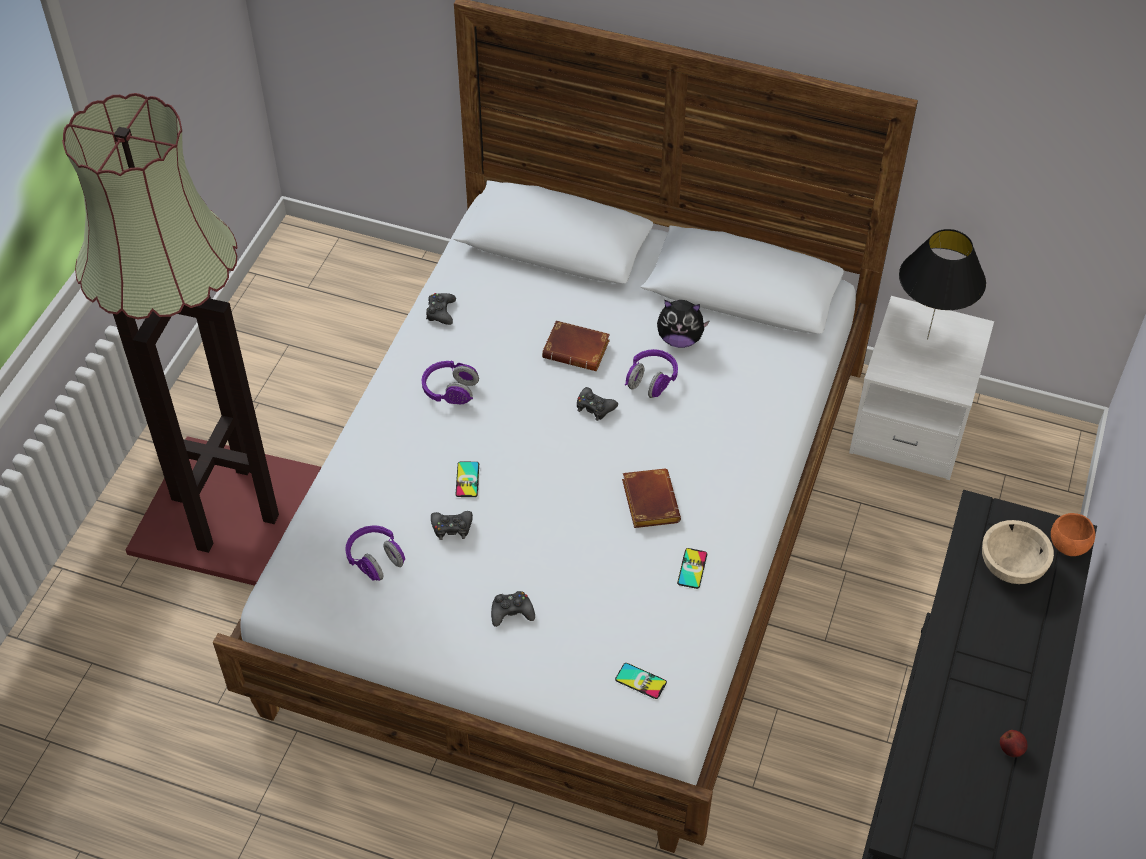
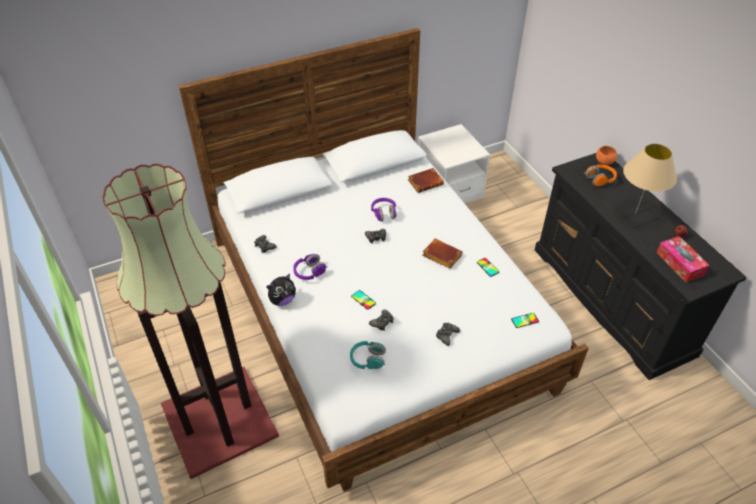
camera: 45 degrees left, 5 degrees down
purple headphones [345,525,405,581] -> turquoise headphones [350,341,386,369]
brown book [542,321,610,371] -> brown book moved to [408,168,444,193]
plush toy [657,300,710,348] -> plush toy moved to [266,274,296,306]
black table lamp [899,229,986,339] -> none
beige bowl [982,520,1054,584] -> orange headphones [584,165,617,186]
none -> beige table lamp [623,143,677,214]
none -> tissue box [657,236,709,282]

